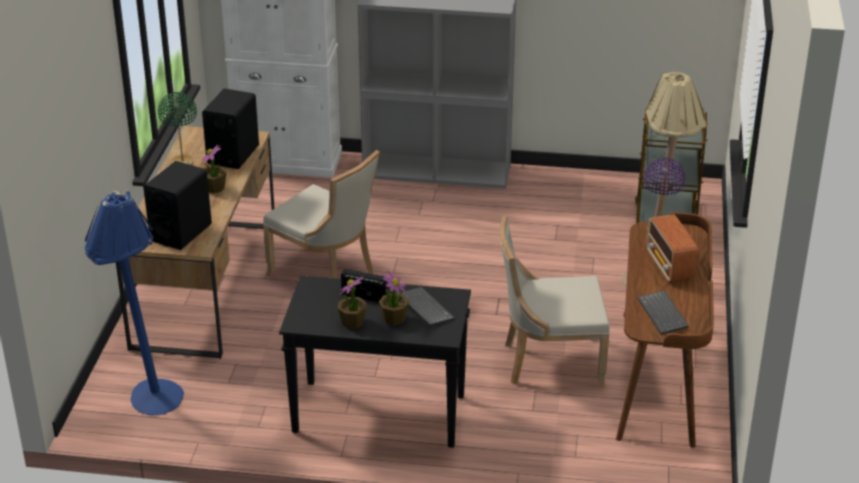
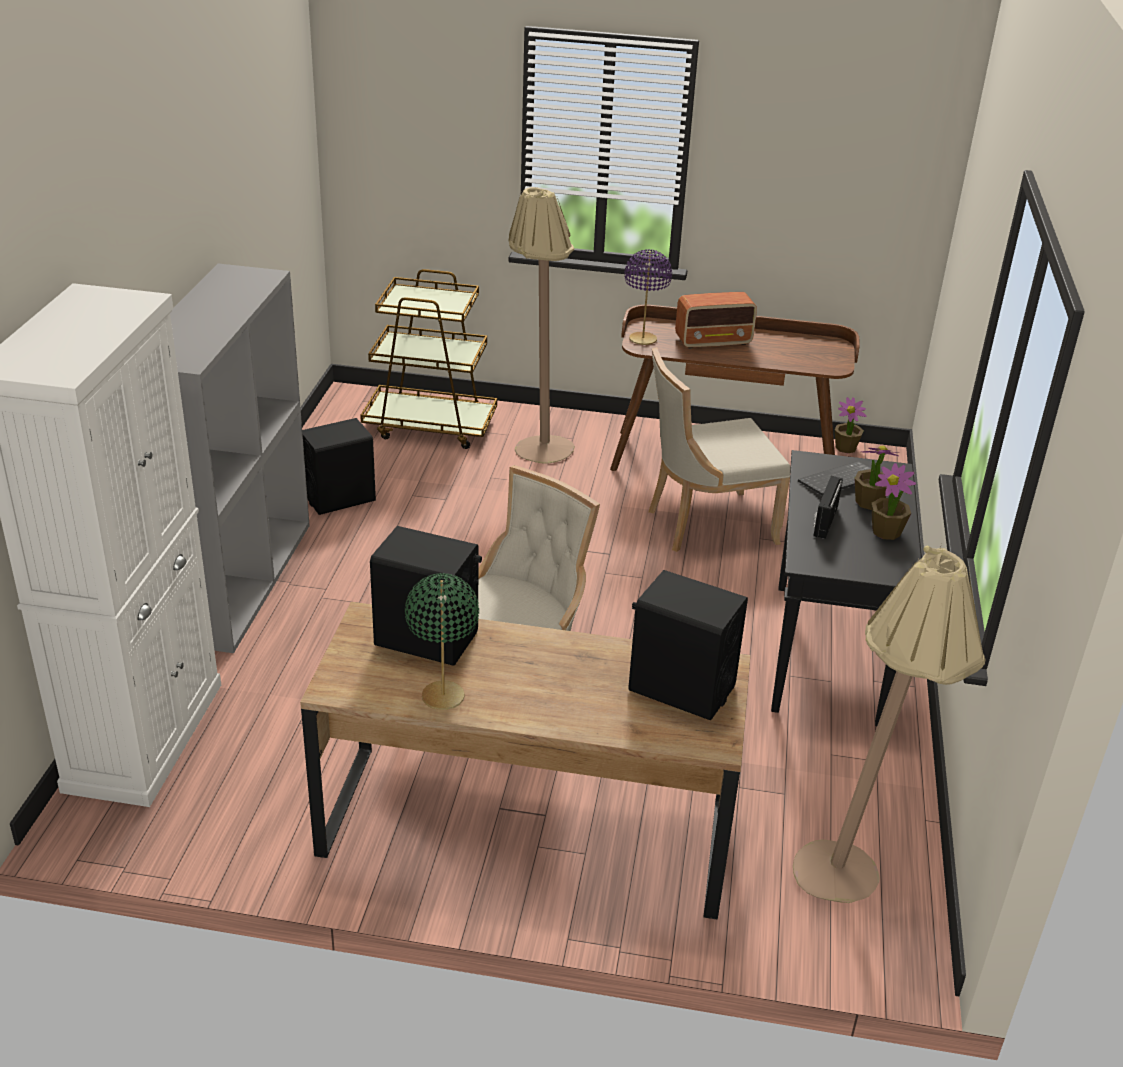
camera: 90 degrees left, 0 degrees up
blue floor lamp [85,190,184,415] -> beige floor lamp [793,545,985,903]
potted plant [202,144,227,193] -> potted plant moved to [835,397,866,453]
beige chair [500,215,610,388] -> beige chair turned 75 degrees clockwise [648,347,790,552]
keyboard [638,290,689,334] -> none
none -> black speaker [302,418,376,515]

